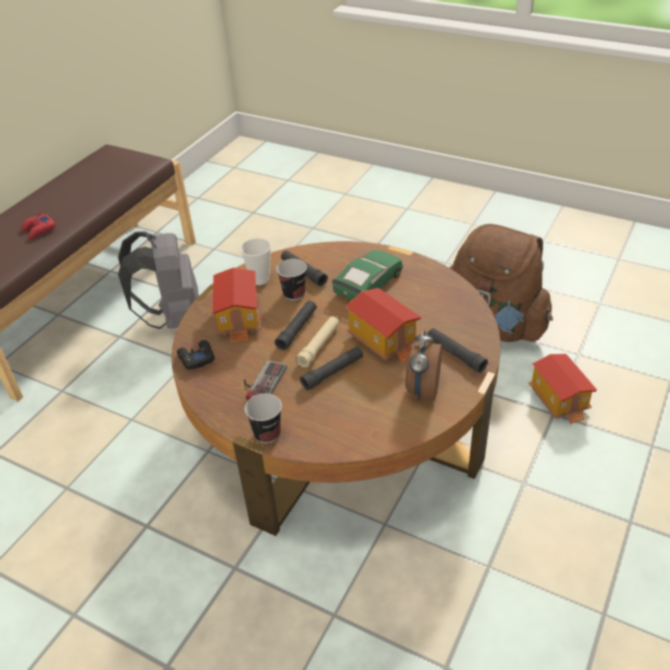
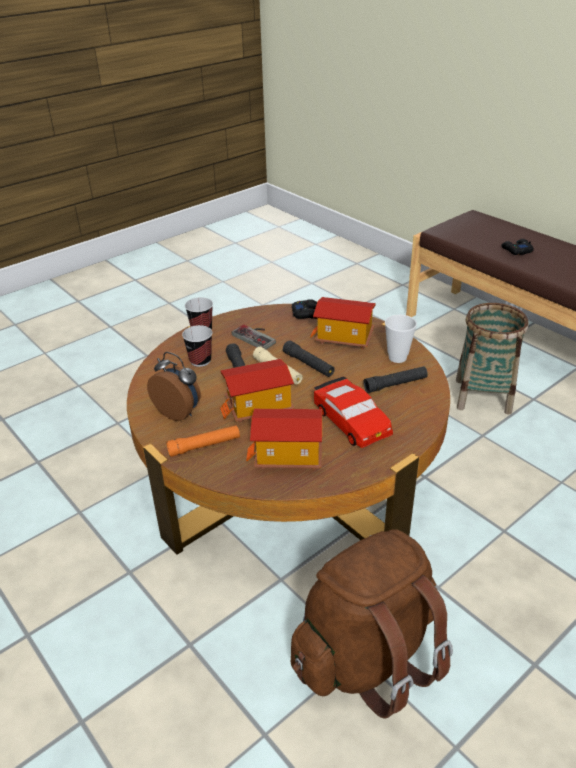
camera: 110 degrees right, 5 degrees down
red game controller [21,212,56,239] -> black game controller [501,239,534,255]
grey backpack [118,231,199,329] -> basket [456,303,529,415]
cup [276,259,307,301] -> cup moved to [182,325,212,367]
green toy car [332,250,403,300] -> red toy car [314,376,393,448]
black flashlight [427,328,488,373] -> orange flashlight [166,425,240,457]
toy house [528,354,597,424] -> toy house moved to [246,409,322,470]

